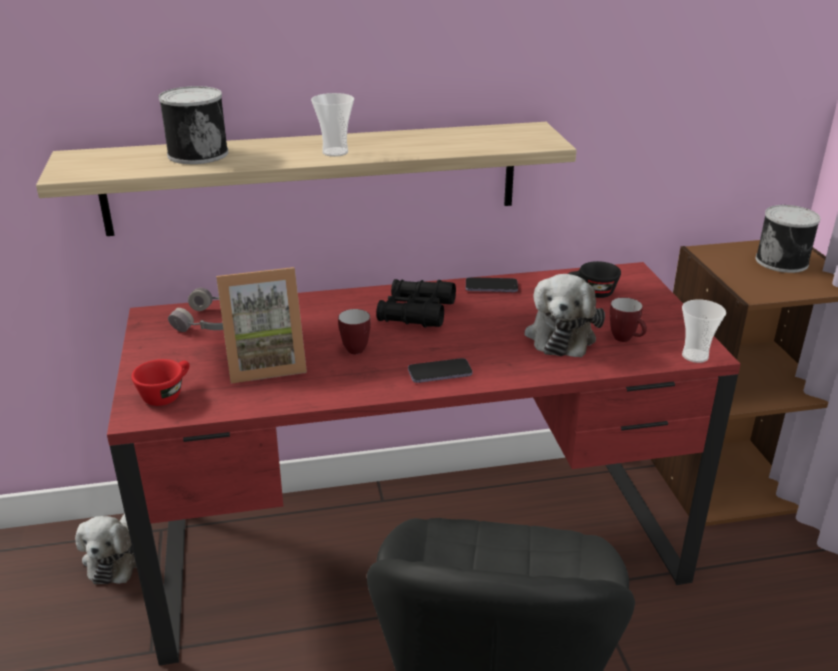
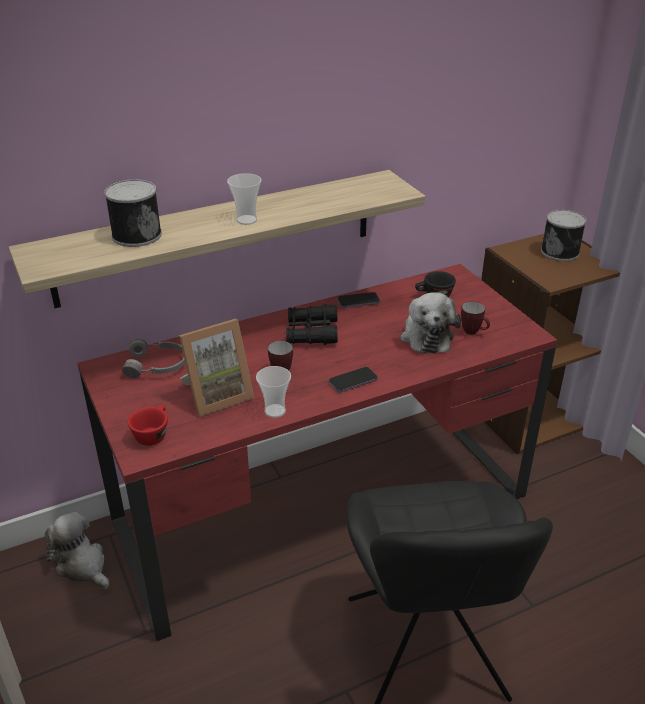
camera: 15 degrees left, 5 degrees up
plush toy [75,513,137,584] -> plush toy turned 150 degrees clockwise [45,512,109,589]
cup [682,299,726,363] -> cup moved to [256,366,291,418]

